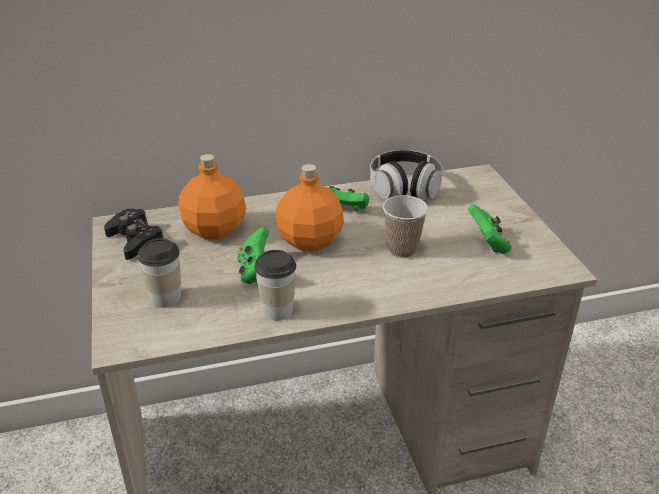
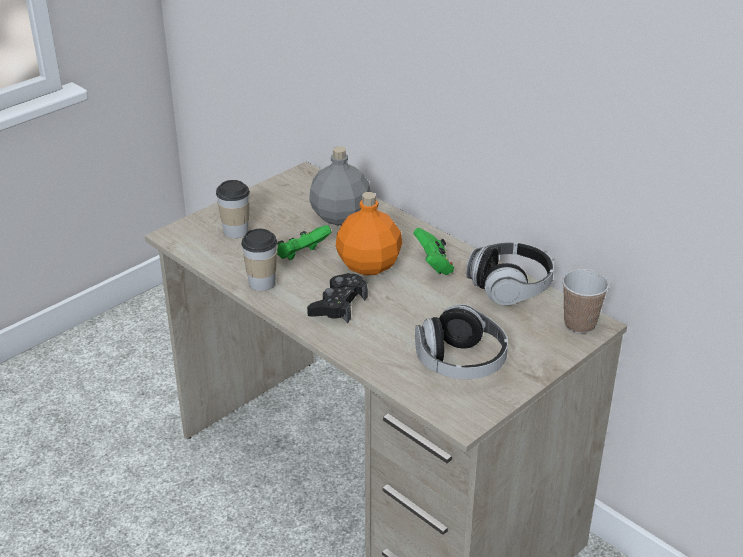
camera: 60 degrees right, 0 degrees up
black game controller [104,209,164,260] -> black game controller moved to [307,273,368,323]
orange bottle [179,154,246,239] -> grey bottle [309,146,370,226]
cup [383,195,428,258] -> cup moved to [562,269,609,334]
green game controller [468,205,512,254] -> headphones [415,304,508,379]

